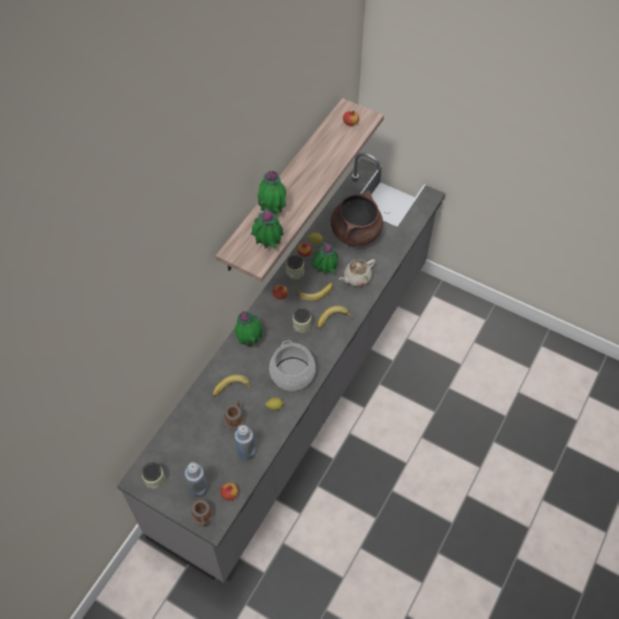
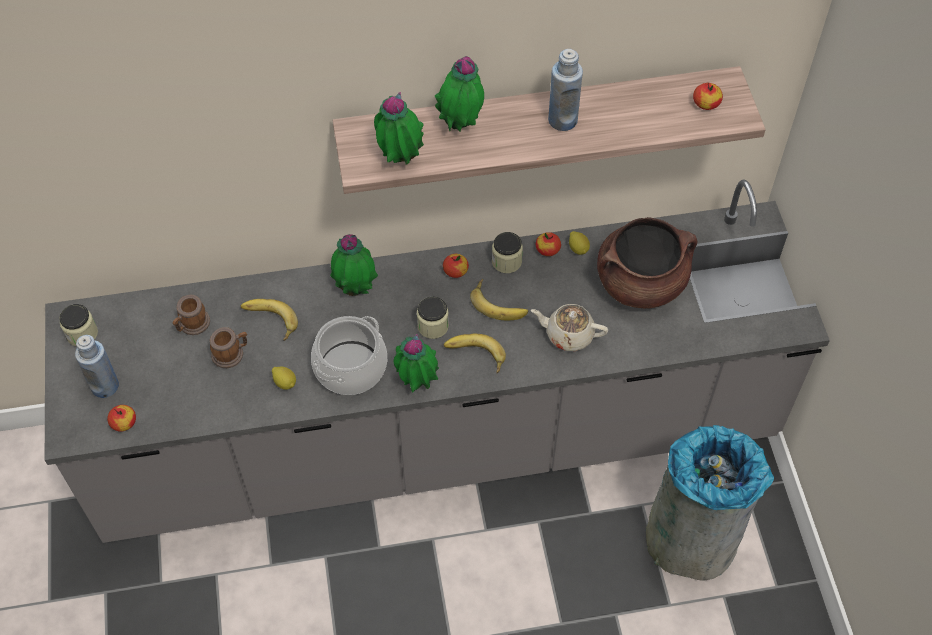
camera: 50 degrees right, 0 degrees up
mug [192,500,213,527] -> mug moved to [173,295,210,335]
blue bottle [235,425,255,461] -> blue bottle moved to [548,49,583,131]
potted plant [311,242,338,275] -> potted plant moved to [394,333,439,392]
none -> grey trash can [646,425,774,581]

